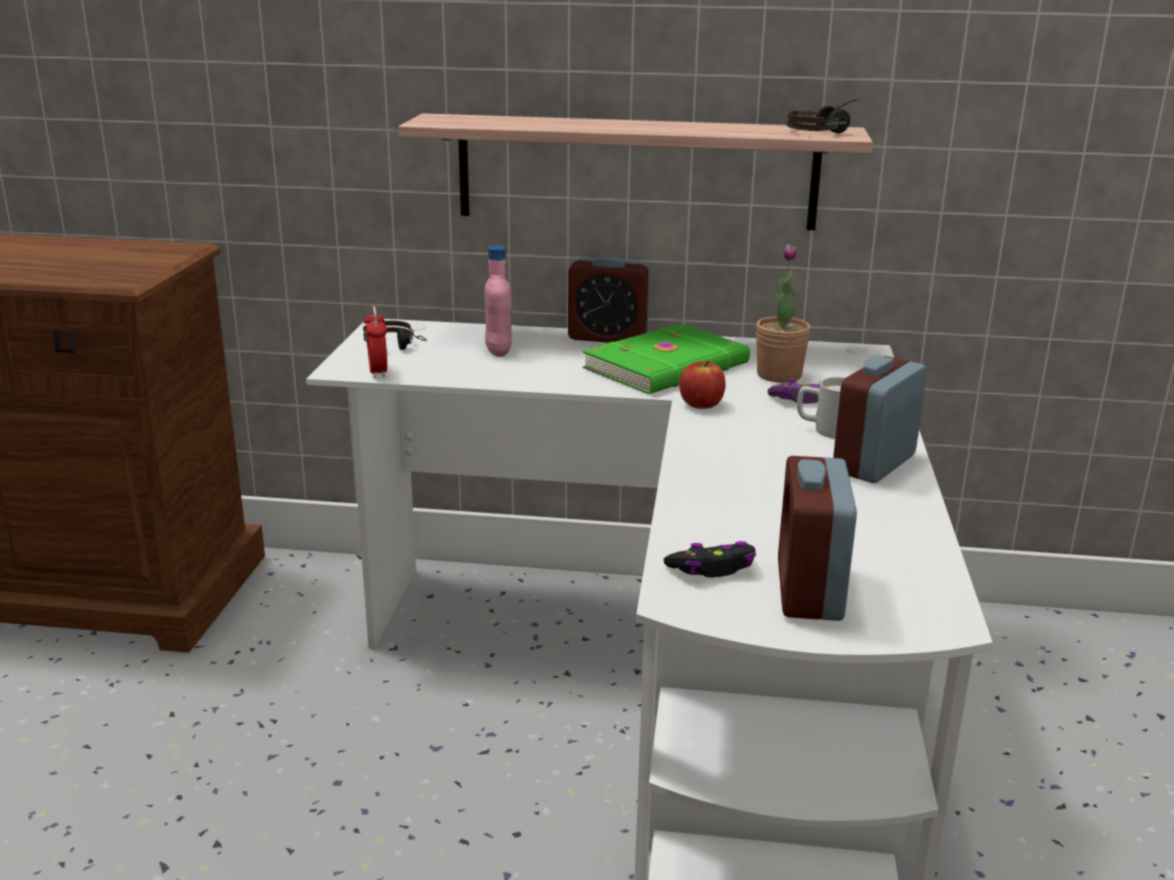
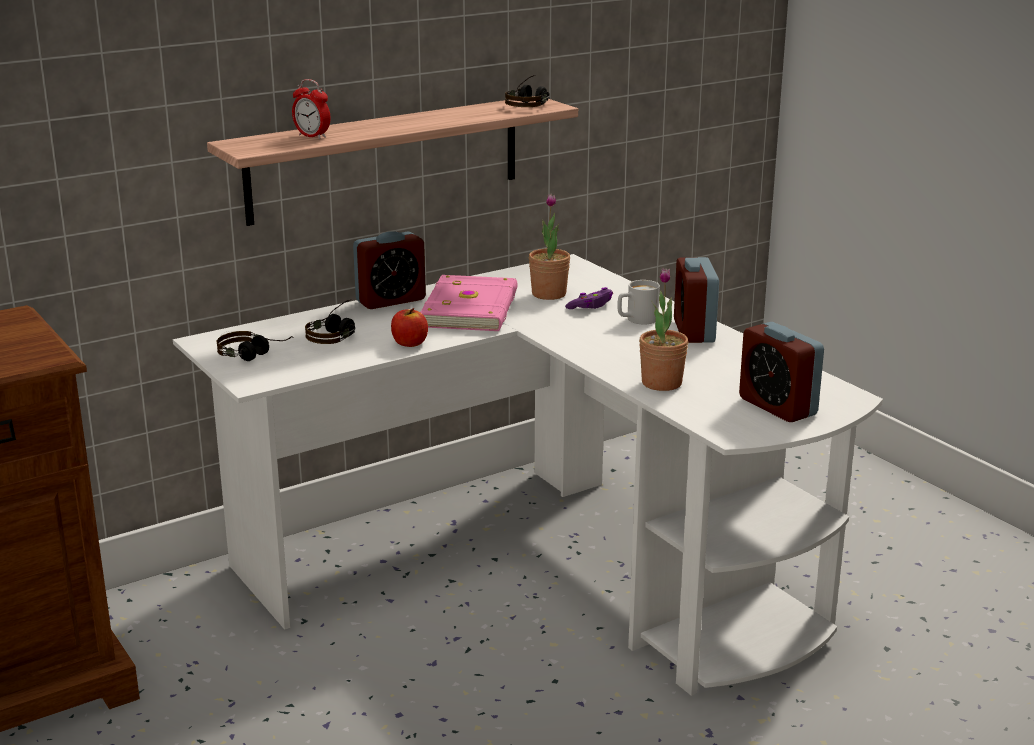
camera: 40 degrees left, 0 degrees up
alarm clock [364,306,387,378] -> alarm clock moved to [292,79,331,139]
pink bottle [485,245,512,357] -> headphones [305,300,355,344]
green book [582,324,750,394] -> pink book [420,275,518,331]
black game controller [664,541,756,578] -> none
apple [679,361,726,409] -> apple moved to [391,308,428,347]
none -> potted plant [639,268,688,391]

